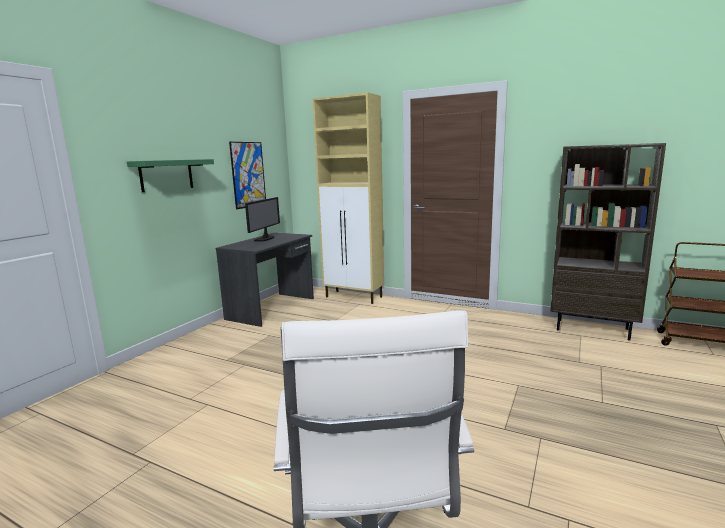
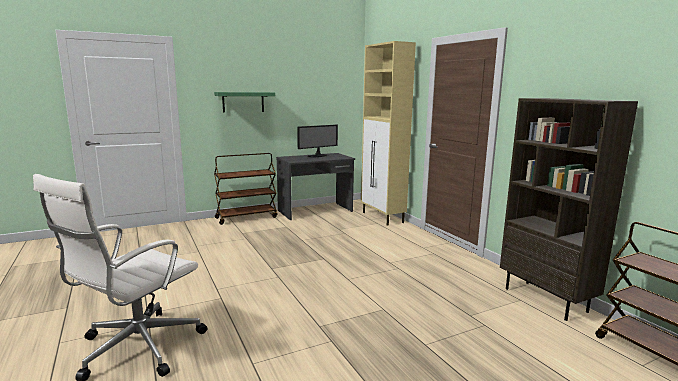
camera: 35 degrees right, 0 degrees up
picture [229,142,266,209] -> none
none -> brown cart [214,153,277,225]

